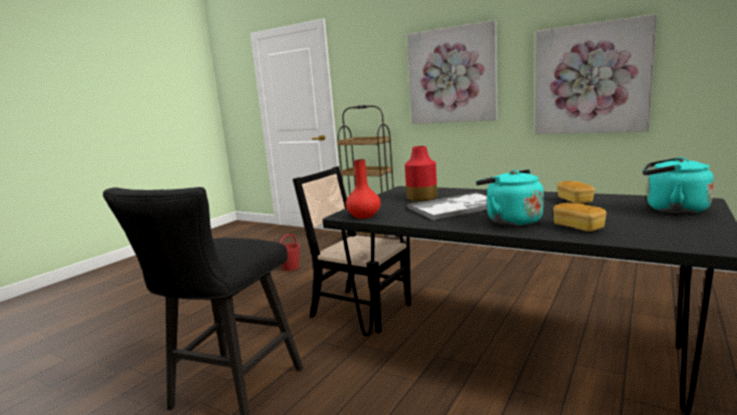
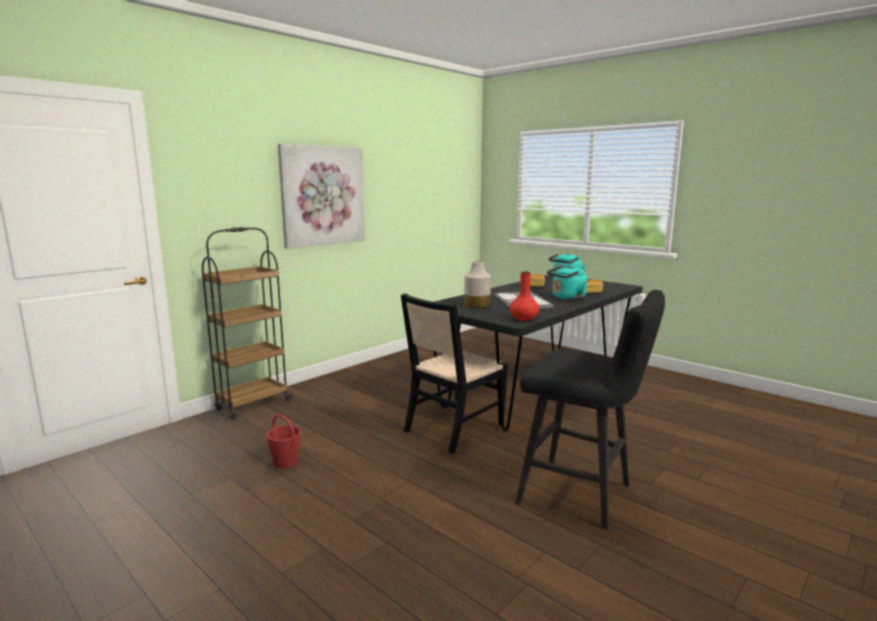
camera: 80 degrees left, 0 degrees up
red vase [405,146,437,201] -> beige vase [464,261,491,308]
picture [535,14,657,134] -> none

